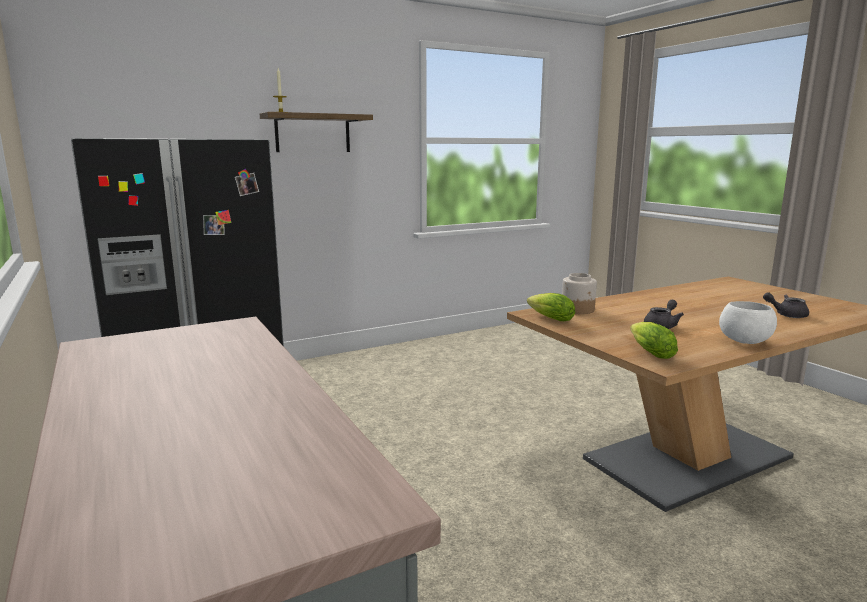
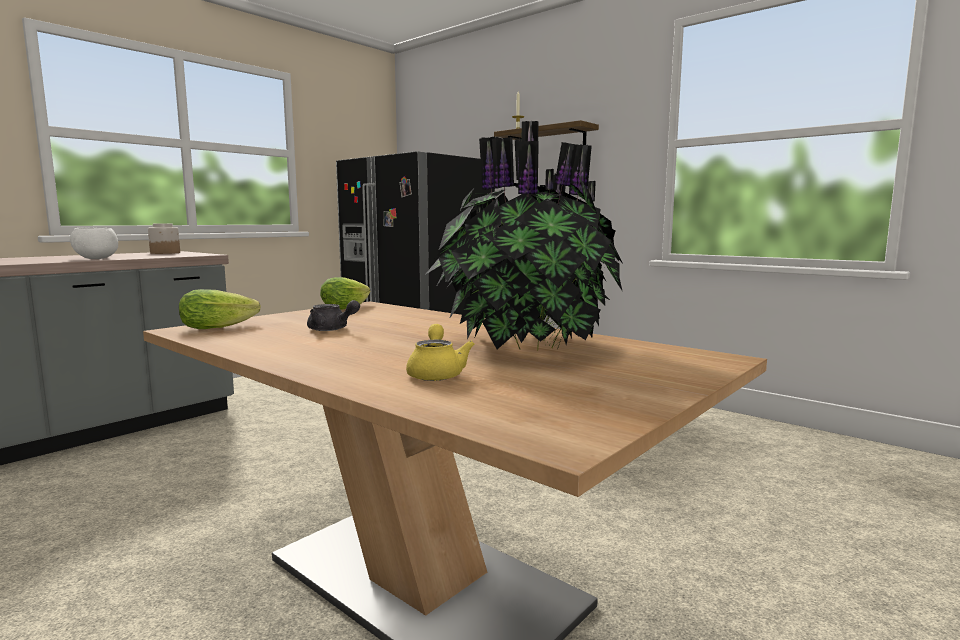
camera: 70 degrees right, 5 degrees down
jar [562,273,597,314] -> jar moved to [148,223,180,254]
white bowl [719,301,777,344] -> white bowl moved to [70,228,118,259]
grey teapot [763,292,809,318] -> yellow teapot [406,324,475,381]
none -> potted plant [426,121,623,351]

